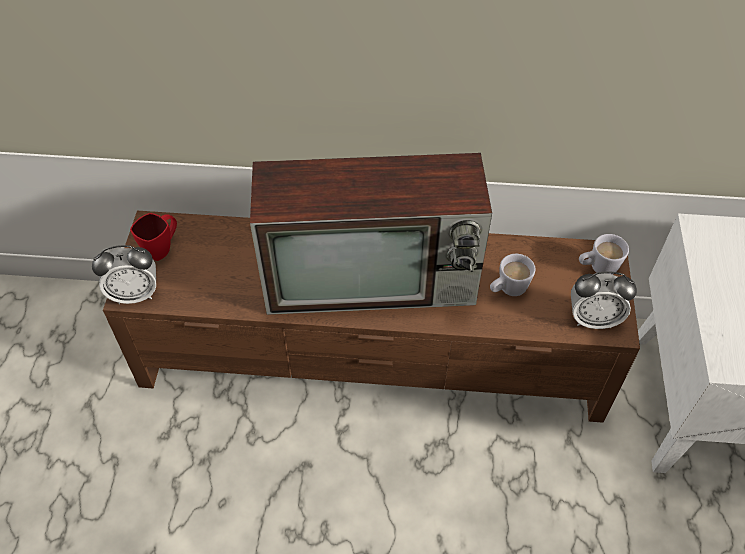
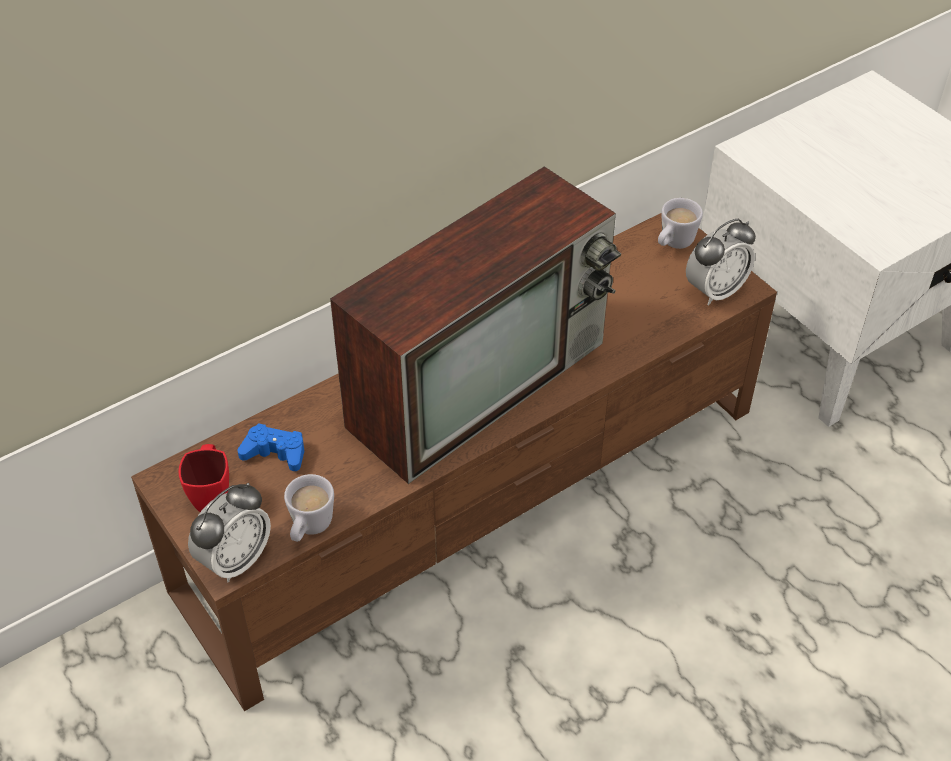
camera: 40 degrees left, 5 degrees down
white mug [490,254,535,296] -> white mug moved to [284,474,334,542]
none -> blue game controller [237,423,304,471]

